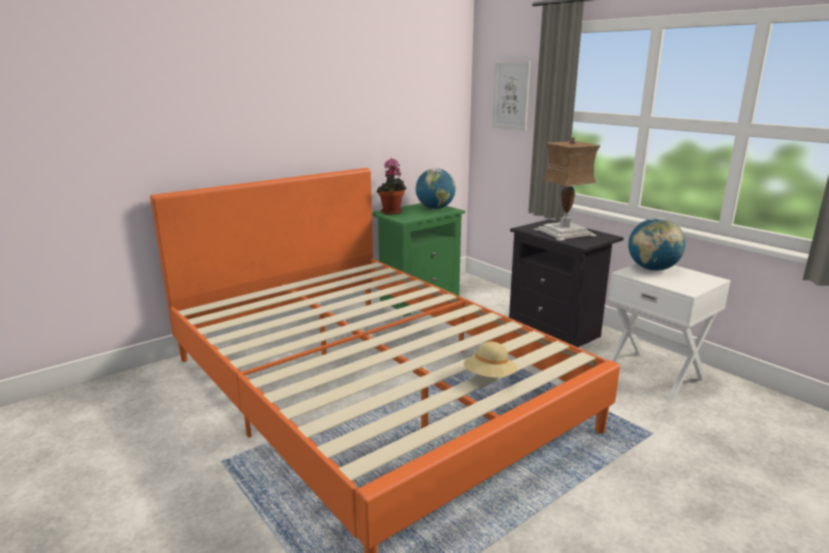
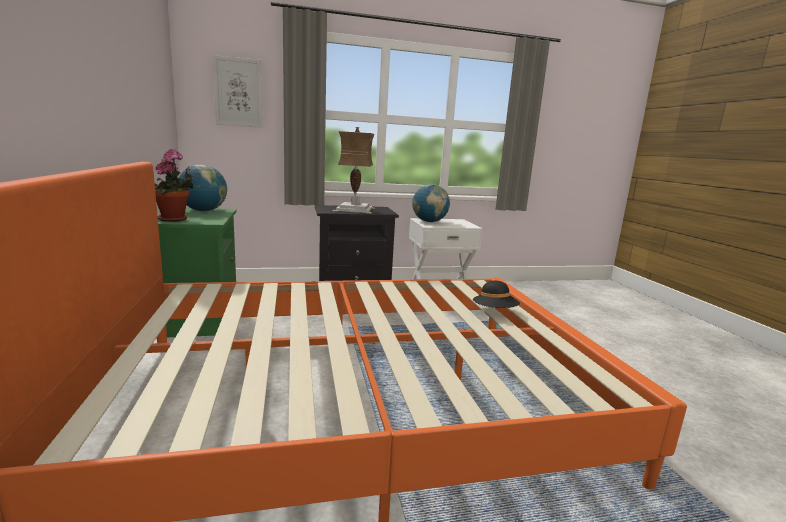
camera: 65 degrees left, 5 degrees down
beige hat [464,341,517,378] -> black hat [473,281,520,308]

